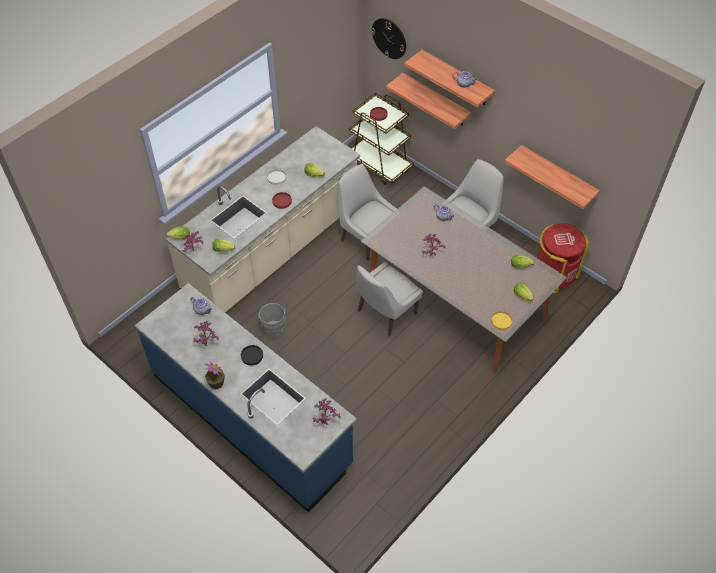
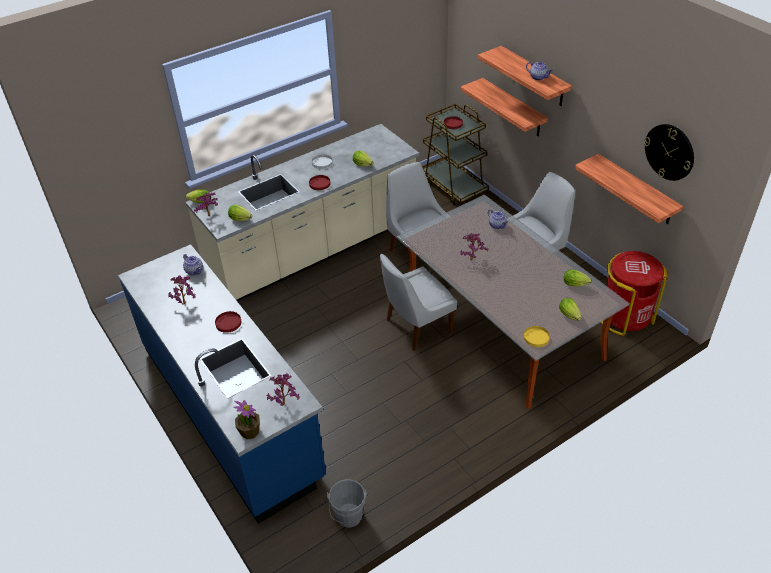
camera: 15 degrees right, 10 degrees down
potted plant [205,361,225,389] -> potted plant moved to [233,400,260,440]
black plate [241,345,263,366] -> red plate [215,311,241,333]
grey bucket [258,303,286,337] -> grey bucket moved to [327,479,367,527]
wall clock [371,18,406,59] -> wall clock moved to [644,124,694,181]

